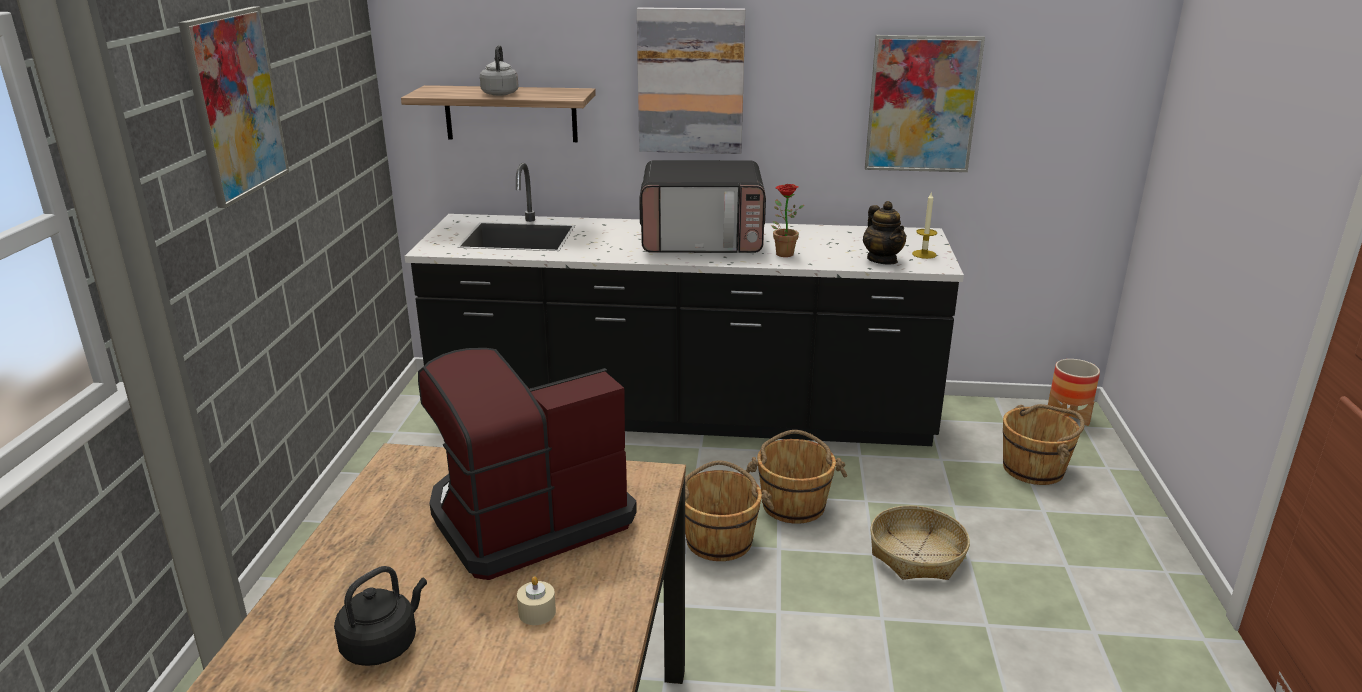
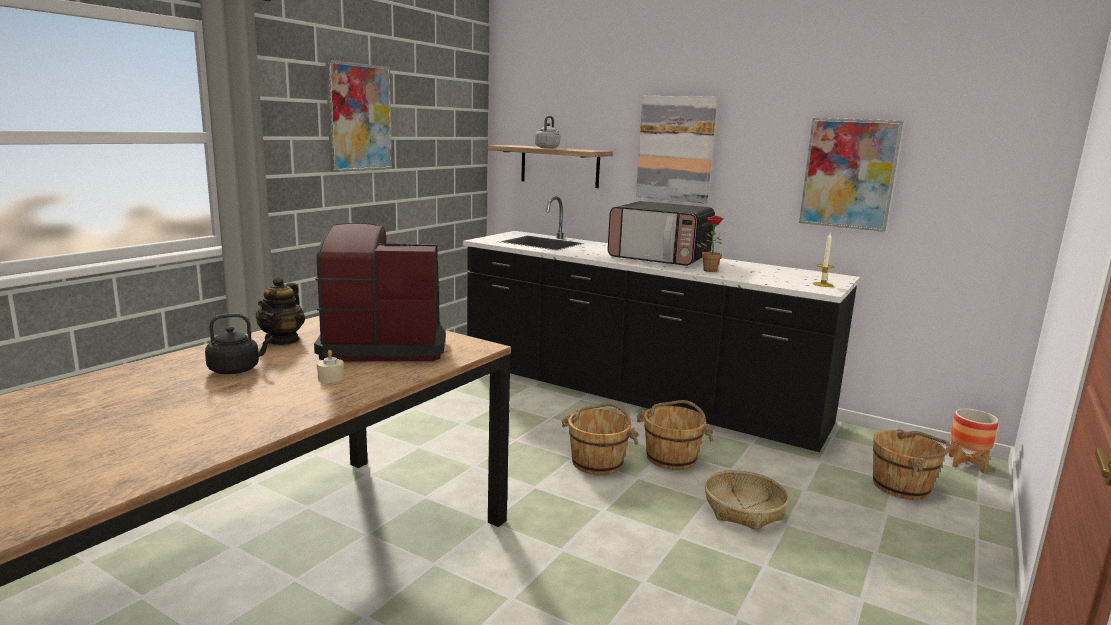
camera: 25 degrees right, 10 degrees down
teapot [863,201,907,265] -> teapot moved to [256,277,305,345]

